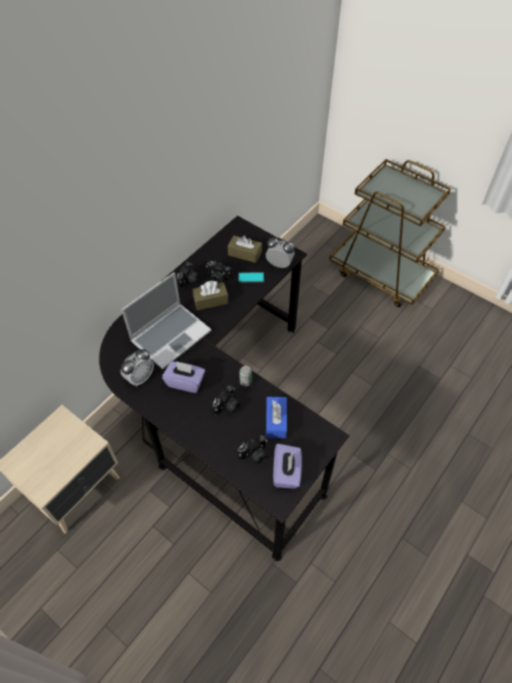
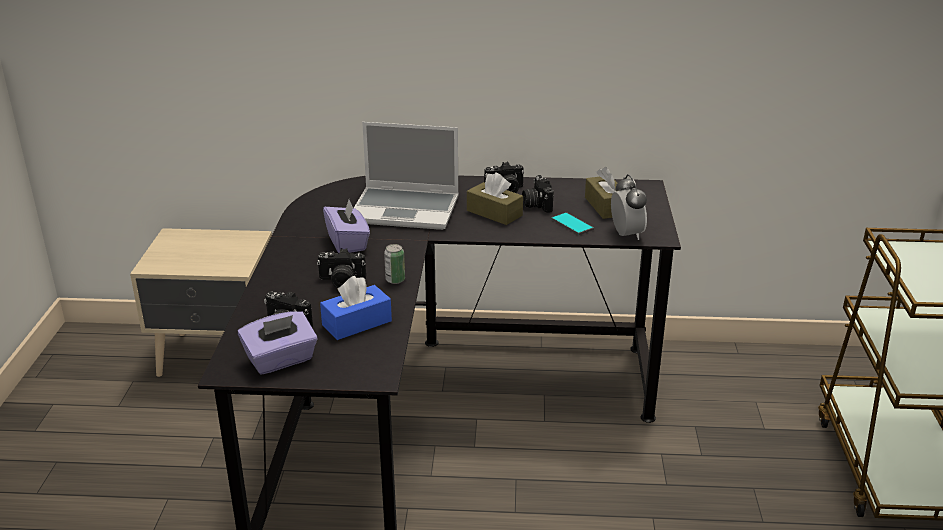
camera: 55 degrees right, 25 degrees down
alarm clock [121,349,154,387] -> none

